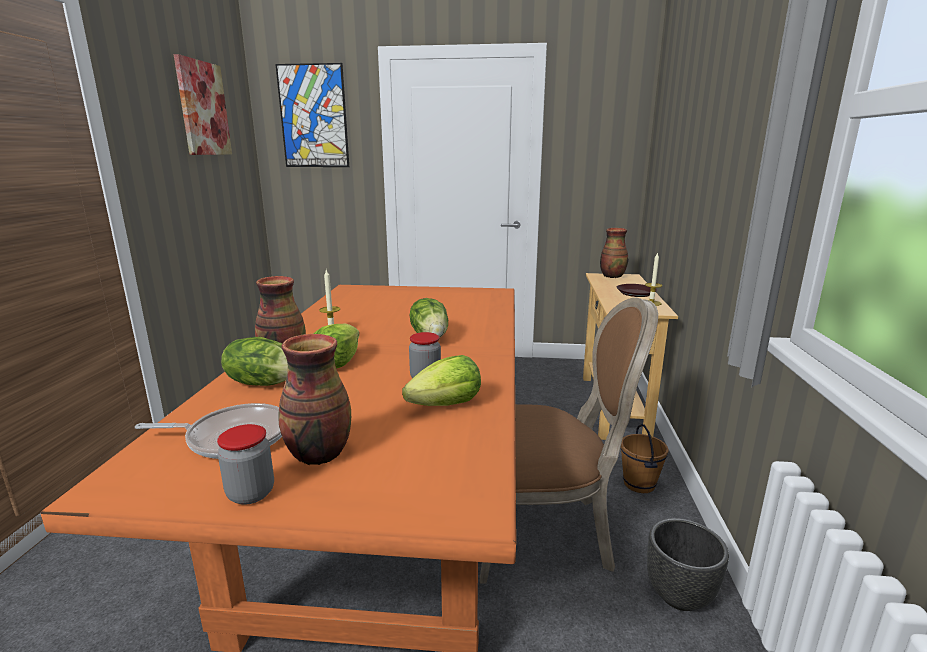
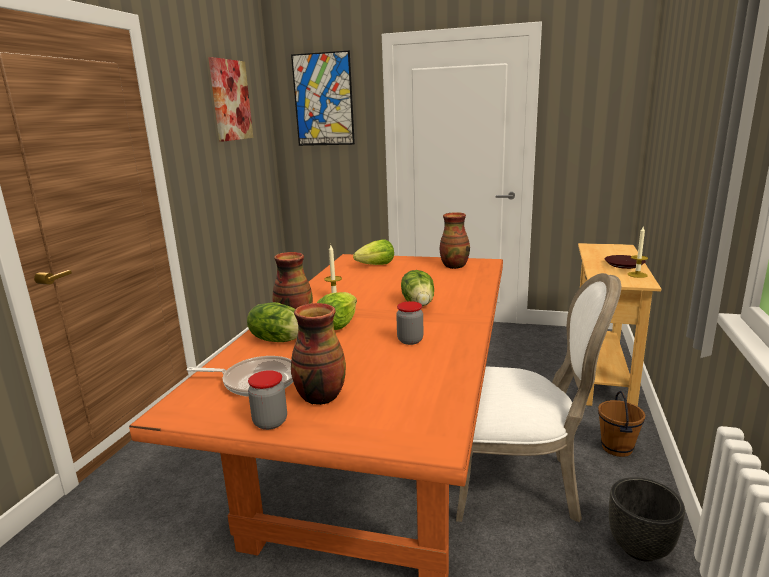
camera: 10 degrees right, 0 degrees up
lettuce [402,355,481,406] -> lettuce moved to [353,239,394,265]
brown chair [480,298,658,583] -> white chair [456,273,621,522]
vase [600,228,628,278] -> vase moved to [440,212,470,269]

